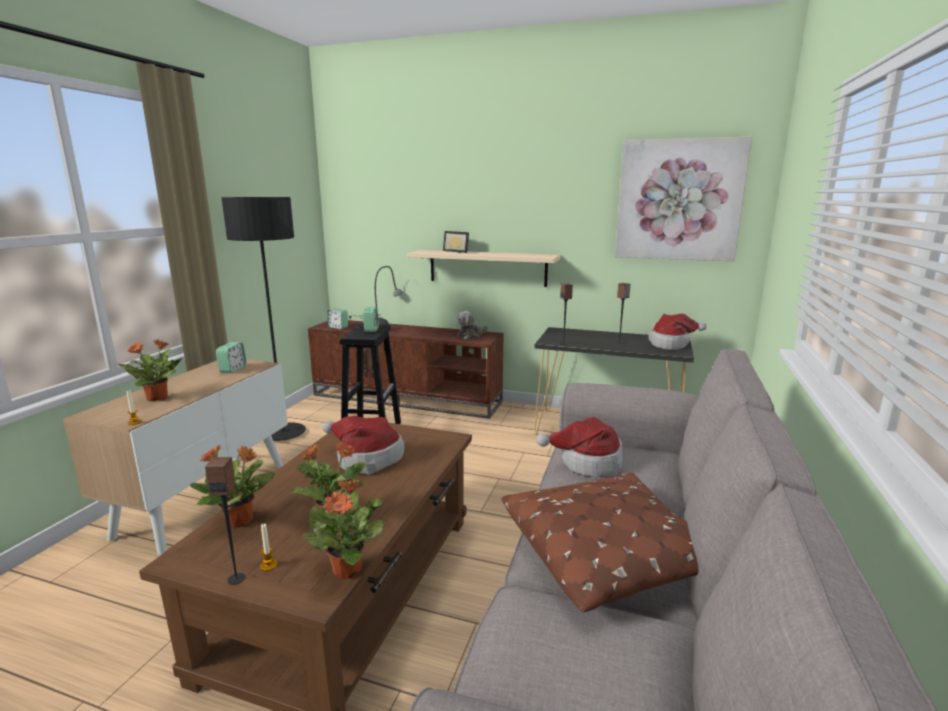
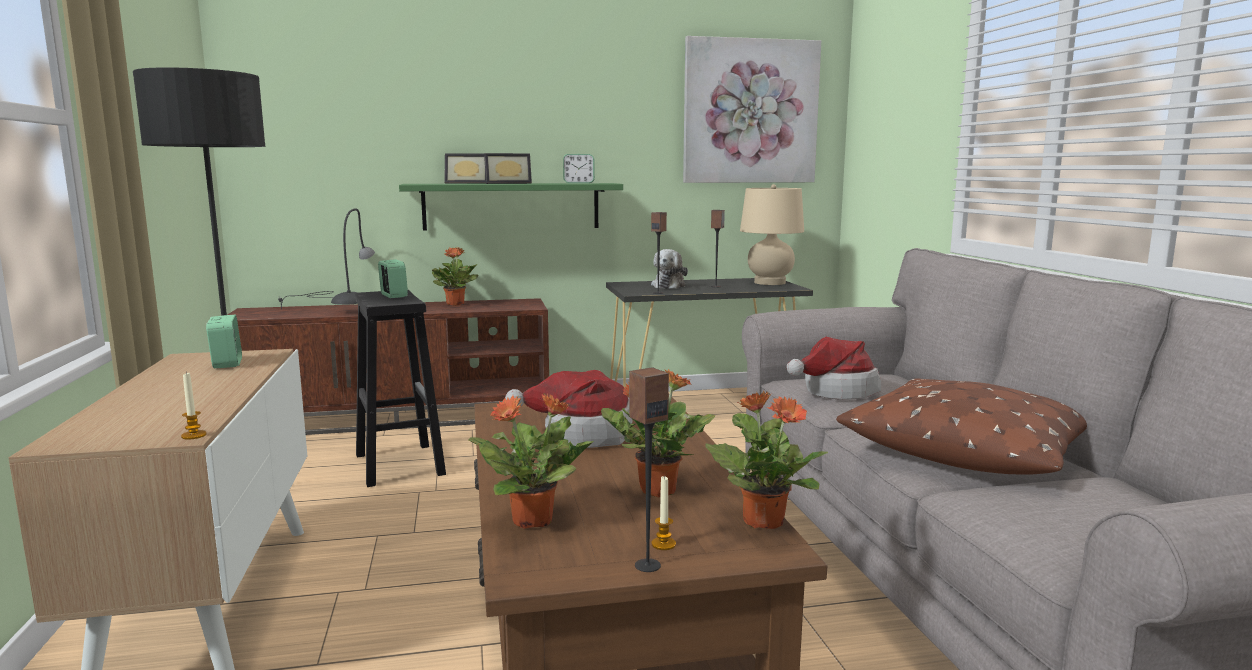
camera: 30 degrees left, 5 degrees down
potted plant [117,339,183,402] -> potted plant moved to [432,247,479,306]
alarm clock [327,309,348,329] -> alarm clock moved to [563,154,595,183]
beige shelf [407,250,561,287] -> green shelf [399,183,623,231]
plush toy [457,311,488,340] -> plush toy moved to [651,249,688,289]
hat [649,314,707,350] -> beige table lamp [740,184,804,285]
none -> picture frame [484,153,532,184]

